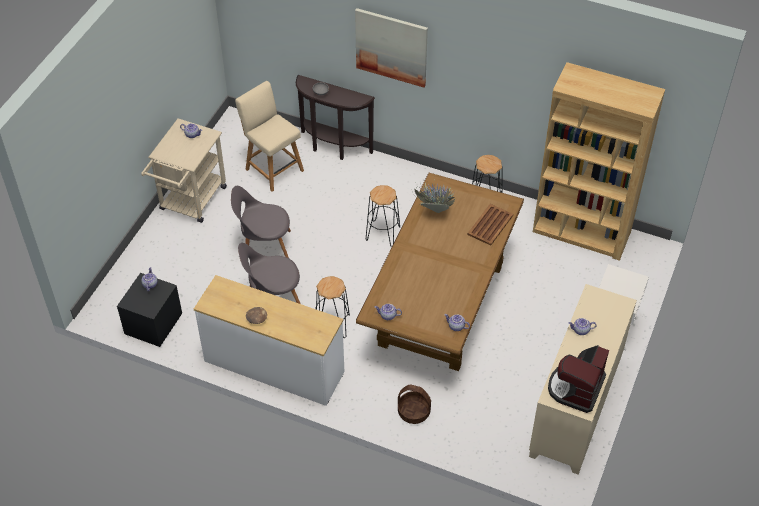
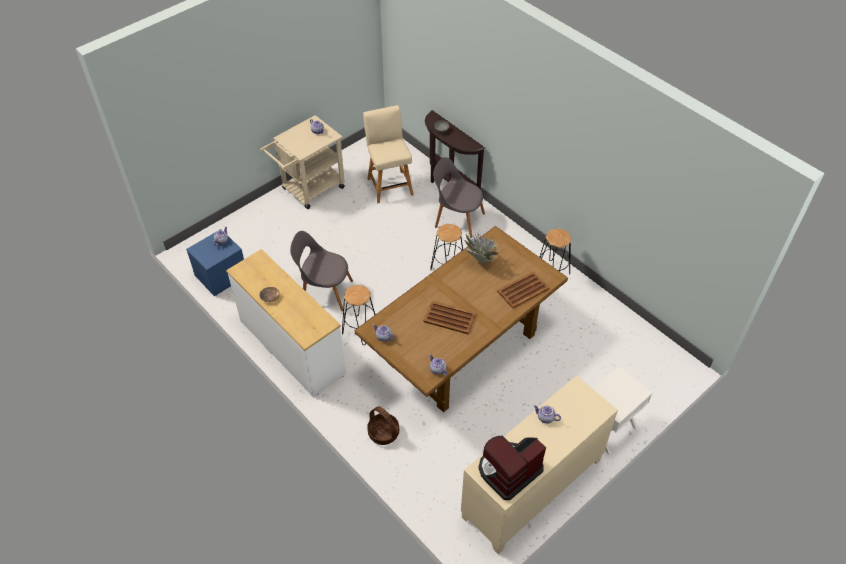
camera: 25 degrees right, 0 degrees up
black nightstand [117,273,182,347] -> blue nightstand [186,229,244,296]
grey chair [231,186,291,258] -> grey chair moved to [433,157,485,238]
picture [355,8,428,87] -> none
brown bookcase [533,62,665,261] -> none
none -> brown tray [424,301,476,334]

